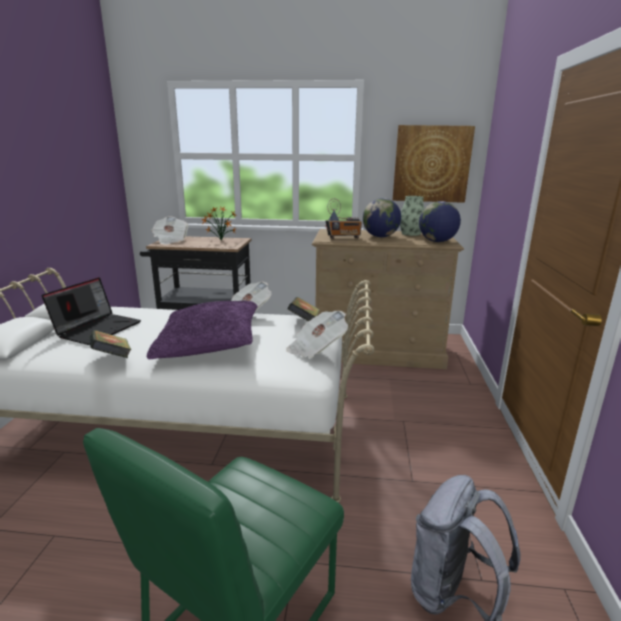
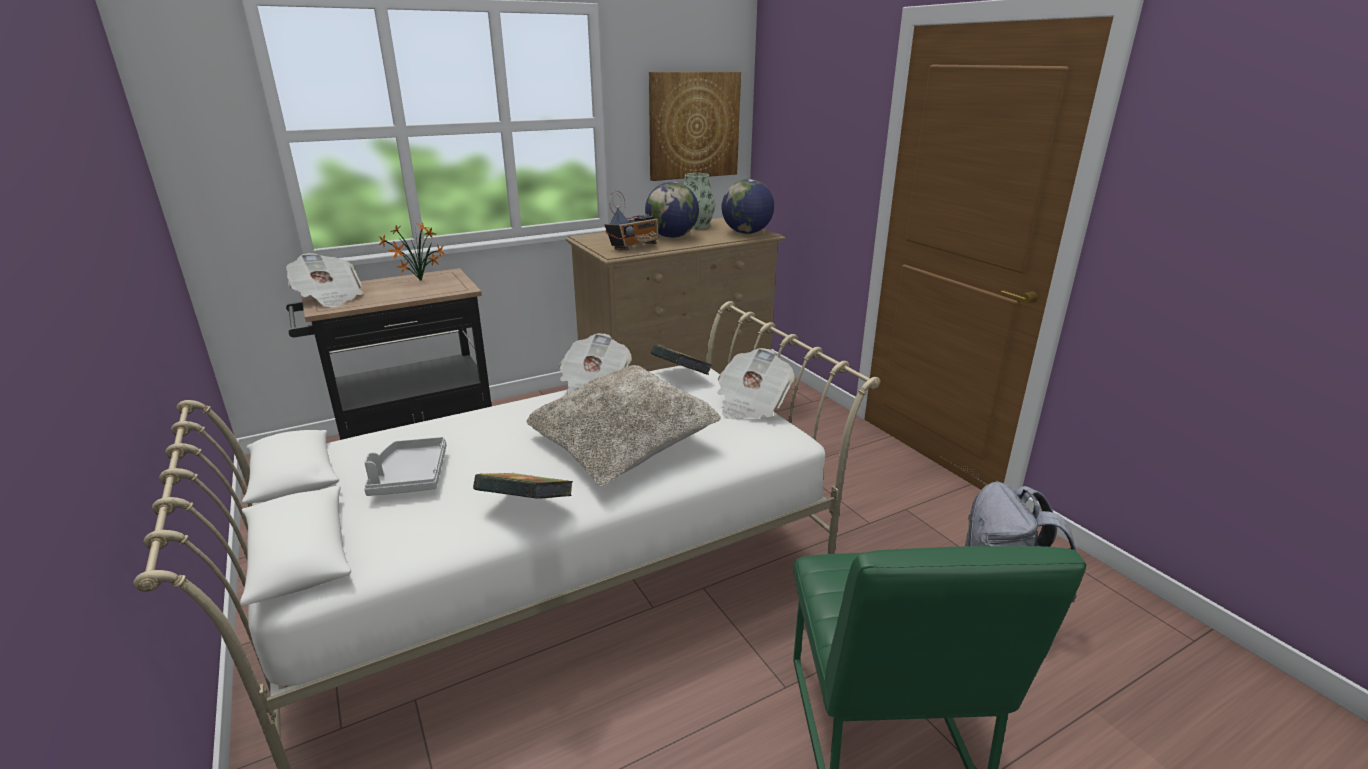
camera: 35 degrees left, 5 degrees up
laptop [42,277,141,345] -> grey tray [364,437,447,496]
purple pillow [147,301,257,360] -> beige pillow [526,365,721,487]

